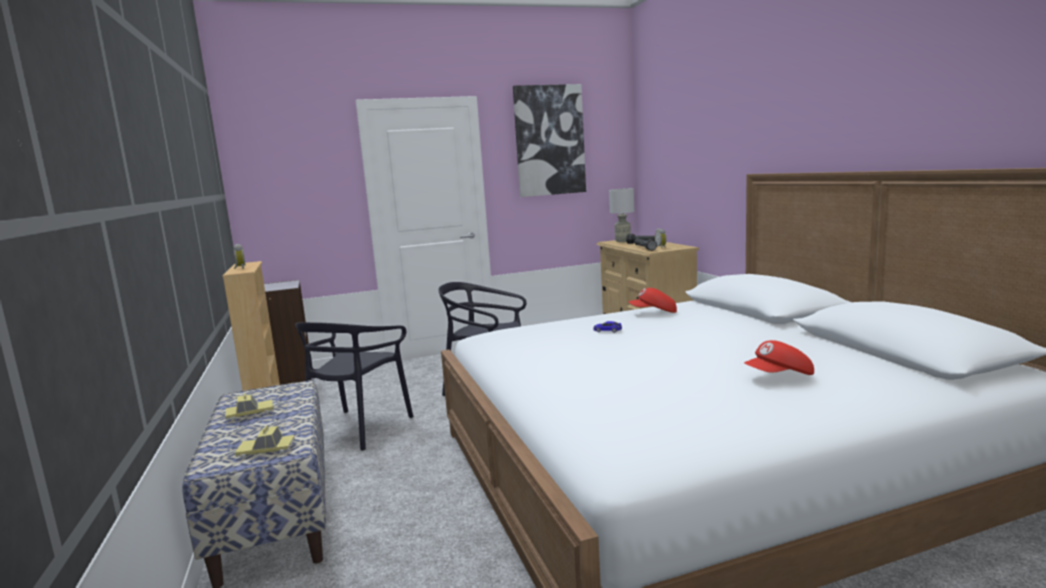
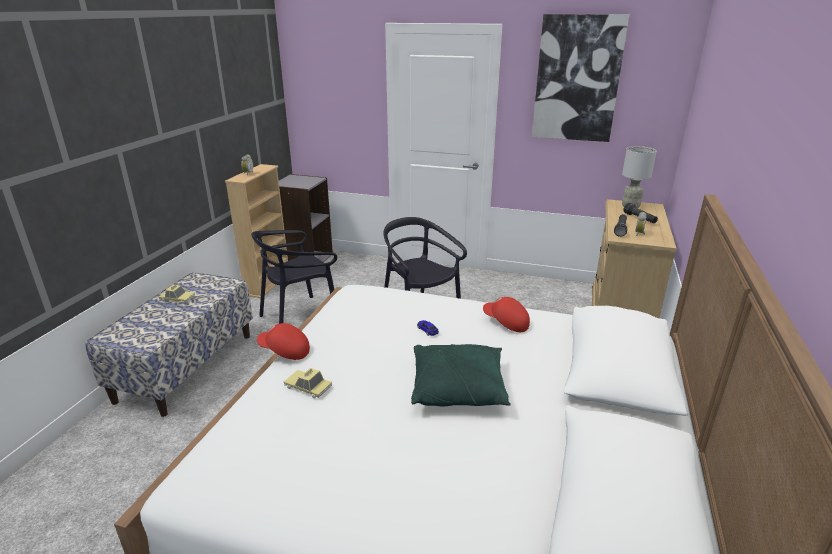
camera: 35 degrees right, 15 degrees up
toy car [235,425,295,459] -> toy car moved to [284,368,332,399]
red cap [744,340,814,375] -> red cap moved to [257,323,310,360]
none -> green pillow [411,344,511,406]

